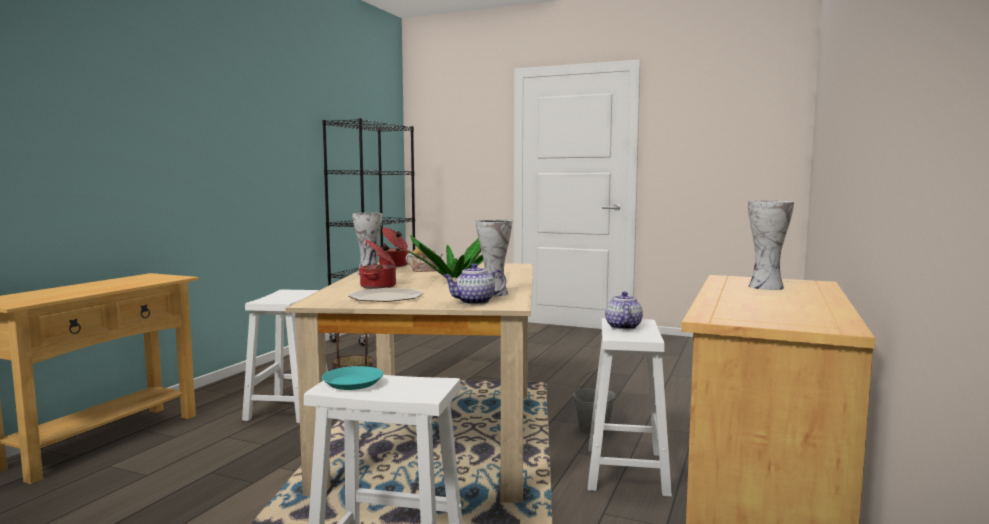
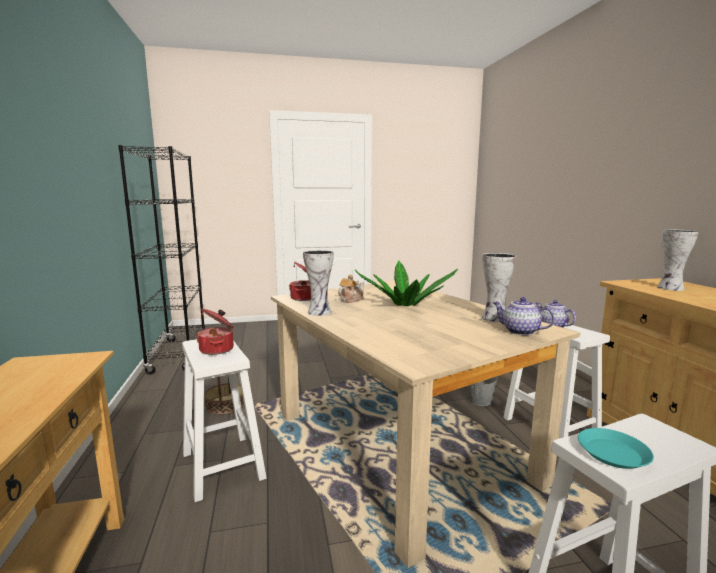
camera: 35 degrees left, 5 degrees up
plate [348,288,423,302] -> none
cooking pot [359,239,396,289] -> cooking pot moved to [196,308,234,355]
teapot [443,263,506,305] -> teapot turned 90 degrees clockwise [493,297,555,336]

